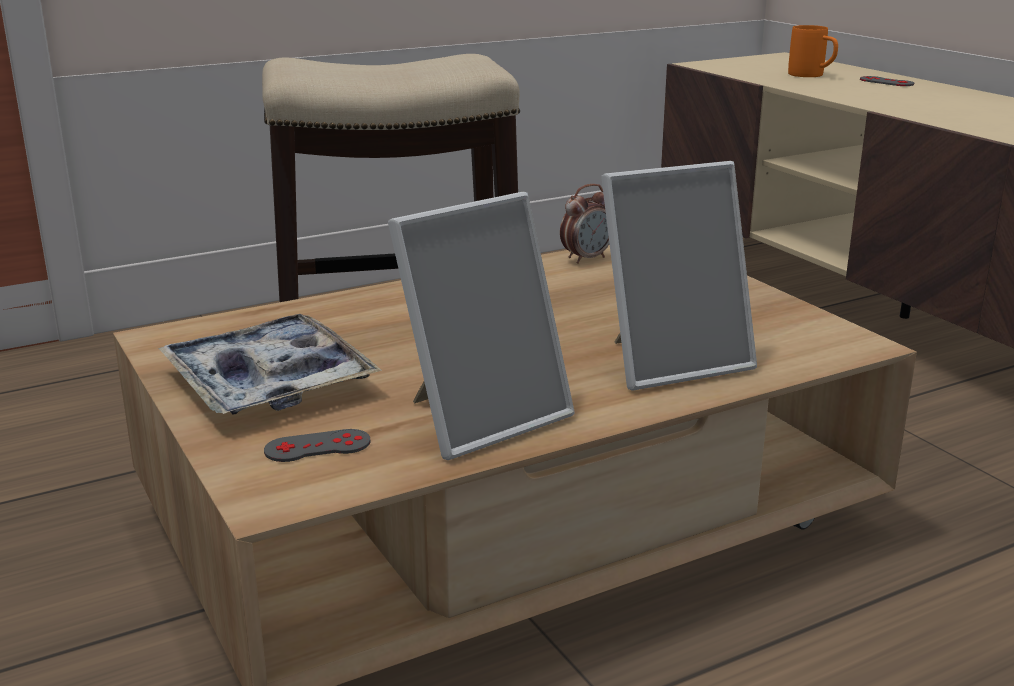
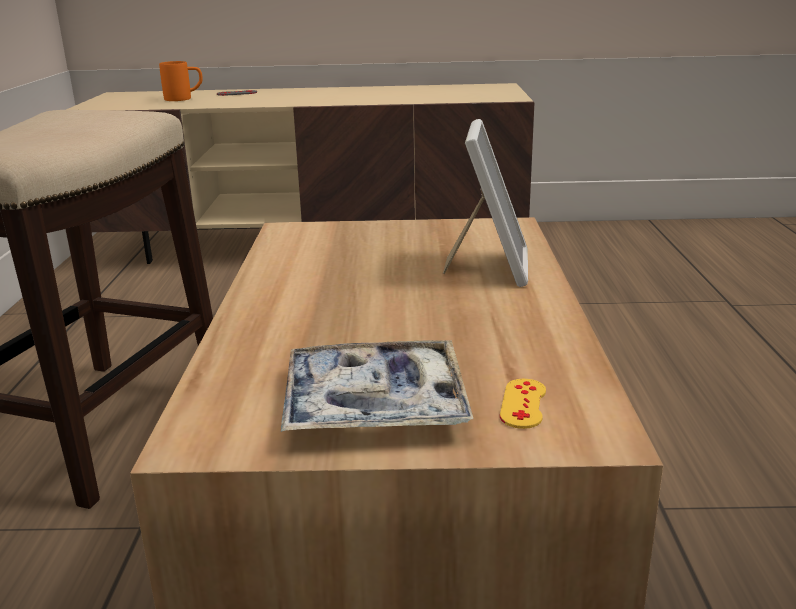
camera: 60 degrees left, 0 degrees up
grey game controller [264,429,371,462] -> yellow game controller [500,379,546,429]
picture frame [388,192,575,460] -> none
alarm clock [560,184,609,264] -> none

